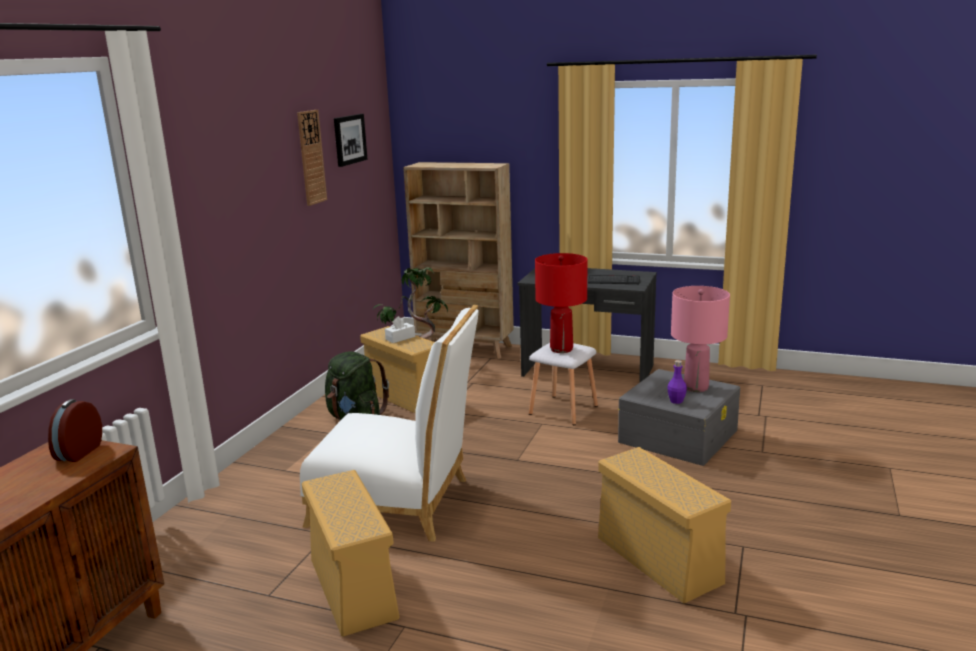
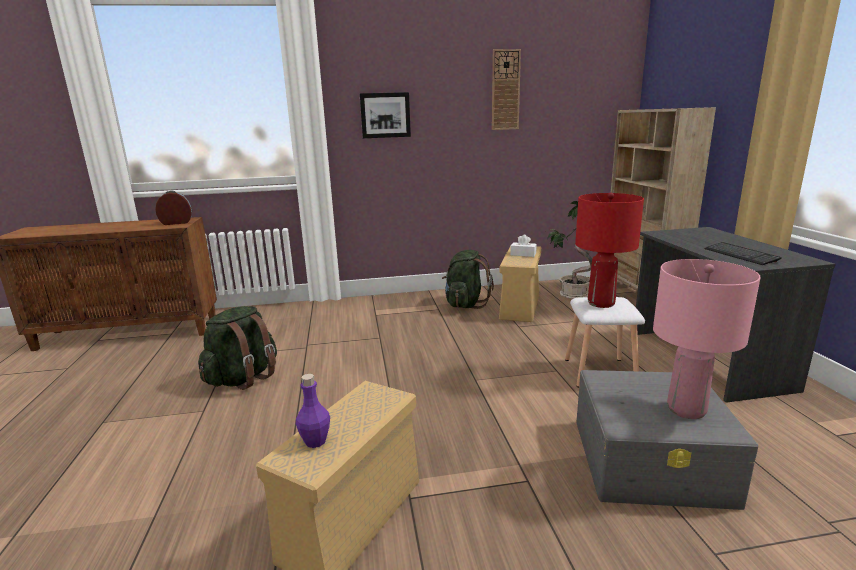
camera: 60 degrees right, 0 degrees up
white chair [300,305,479,542] -> none
beige storage box [302,470,400,637] -> green backpack [198,306,277,390]
picture [334,114,368,167] -> picture moved to [360,92,411,138]
purple bottle [667,360,687,404] -> purple bottle moved to [296,374,330,448]

